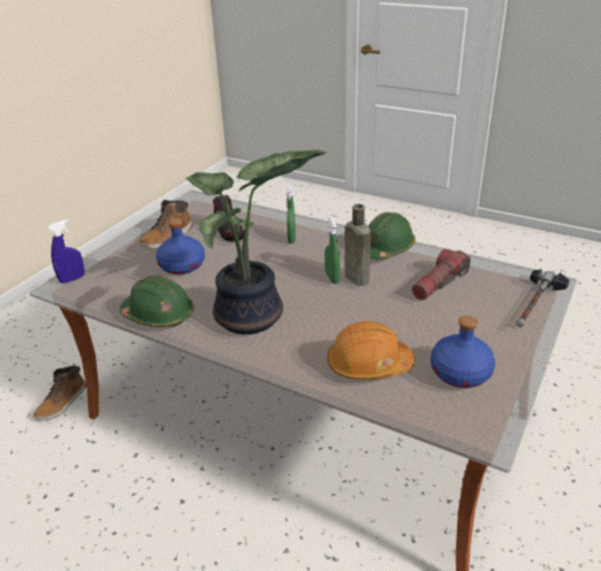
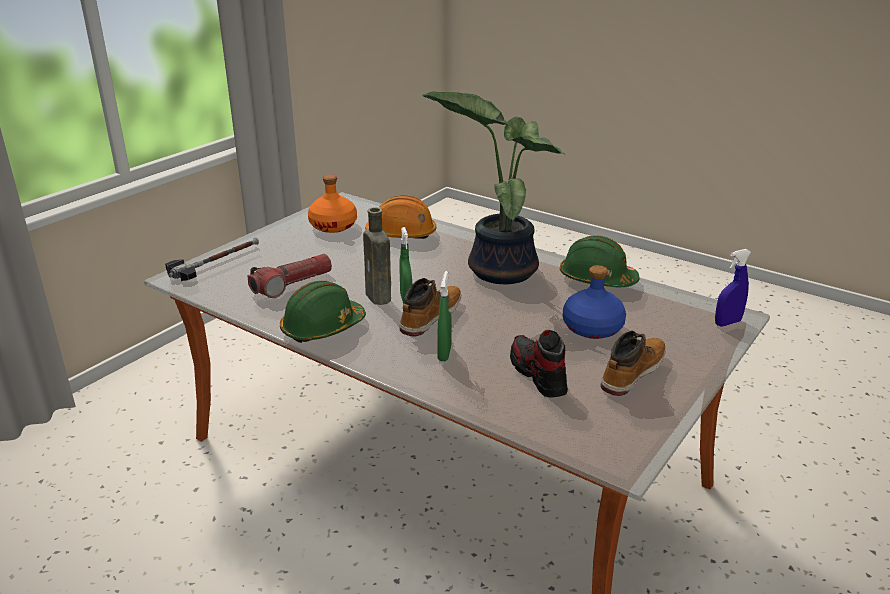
camera: 175 degrees left, 5 degrees down
boot [33,366,86,420] -> boot moved to [400,278,462,337]
blue bottle [431,315,495,388] -> orange bottle [308,175,357,233]

